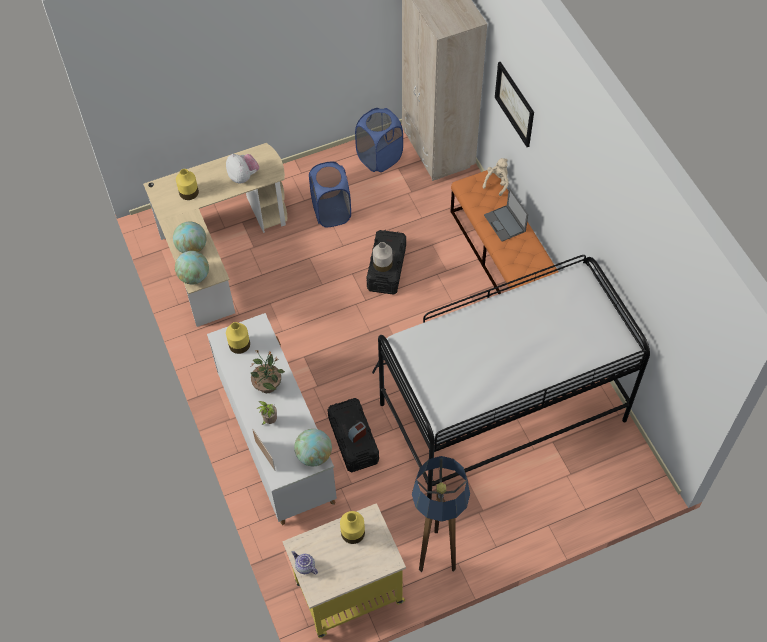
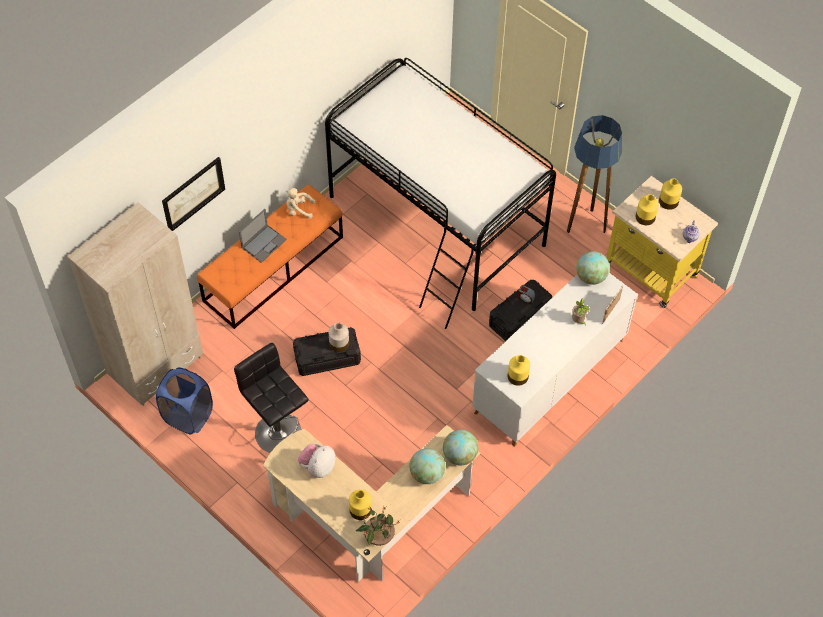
camera: 115 degrees left, 0 degrees up
potted plant [251,350,285,393] -> potted plant moved to [356,506,400,546]
blue laundry basket [309,162,351,228] -> black stool [234,343,309,453]
beige plush toy [483,158,509,196] -> beige plush toy moved to [286,188,315,219]
none -> yellow vase [659,178,682,210]

